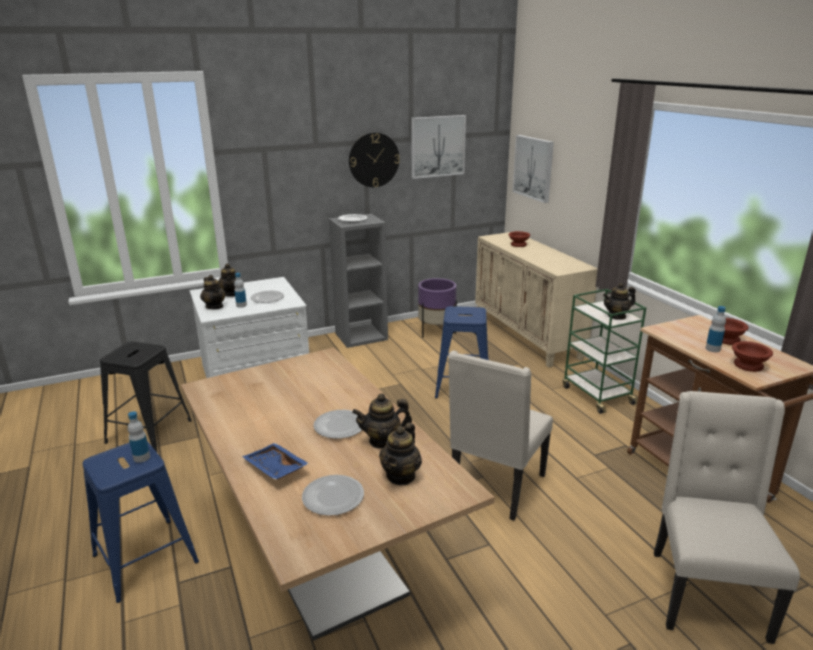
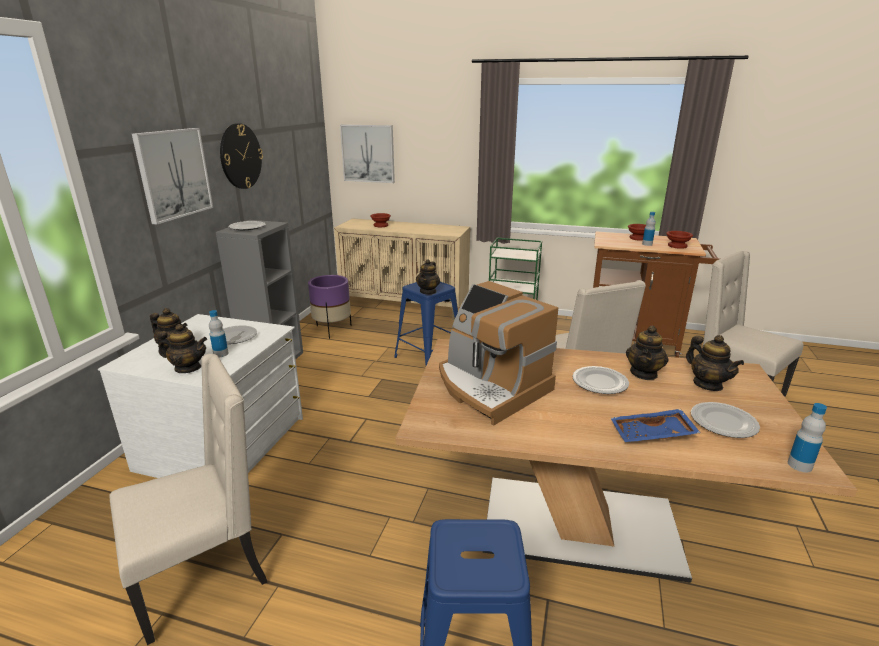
camera: 50 degrees left, 0 degrees up
black stool [100,342,192,452] -> beige chair [109,354,267,645]
bottle [128,411,150,463] -> bottle moved to [788,403,827,472]
picture [411,115,466,179] -> picture moved to [132,128,213,225]
teapot [603,283,636,320] -> teapot moved to [416,259,440,295]
none -> coffee machine [439,281,558,426]

